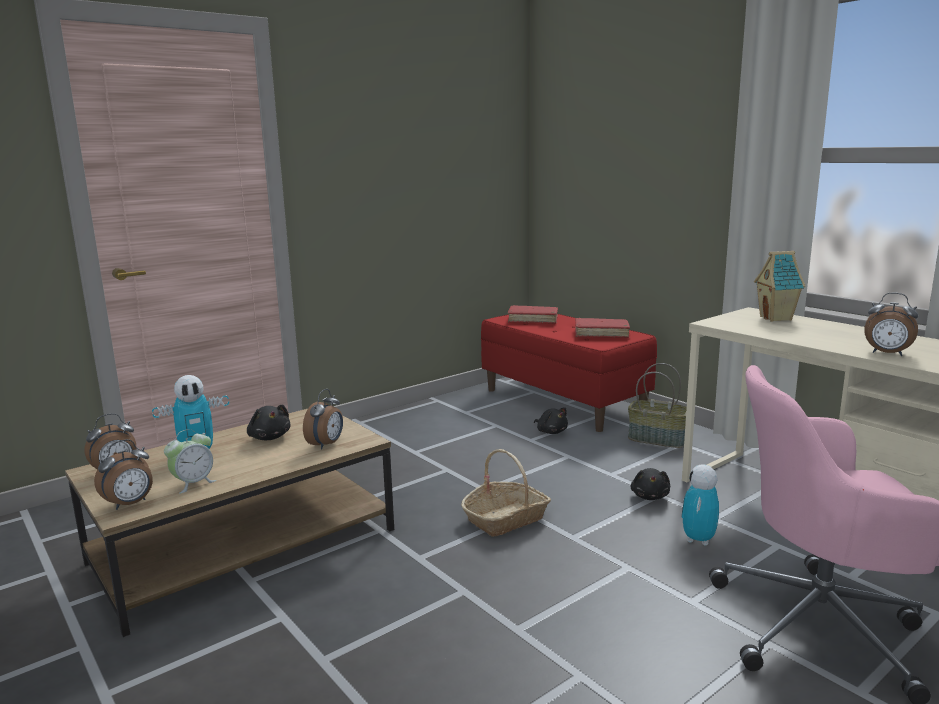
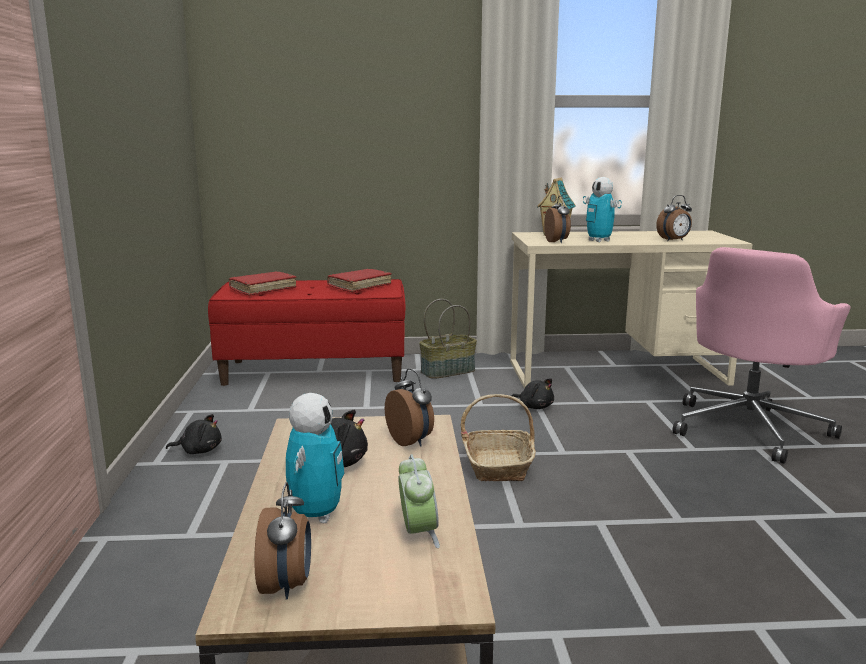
camera: 55 degrees left, 0 degrees up
alarm clock [94,439,153,510] -> alarm clock moved to [544,196,571,243]
black plush toy [534,407,568,434] -> black plush toy moved to [166,414,222,454]
toy robot [681,464,719,546] -> toy robot moved to [583,177,622,242]

